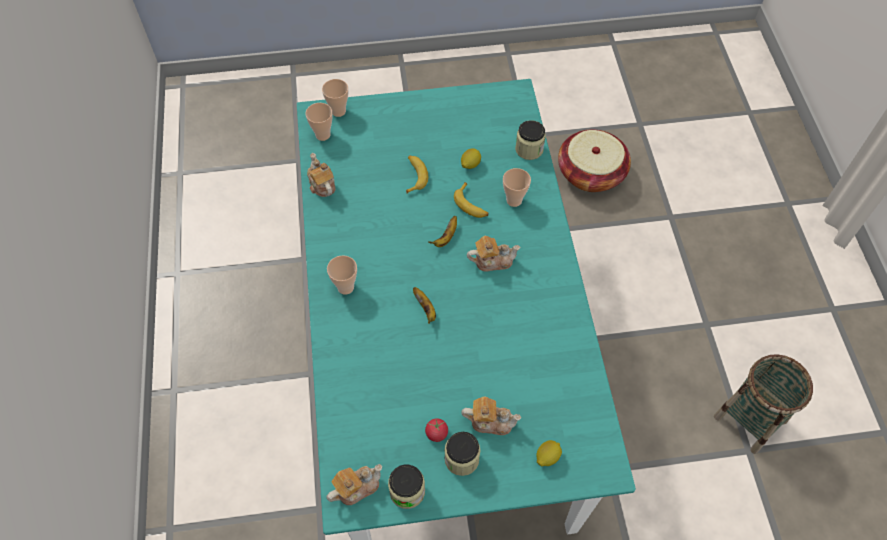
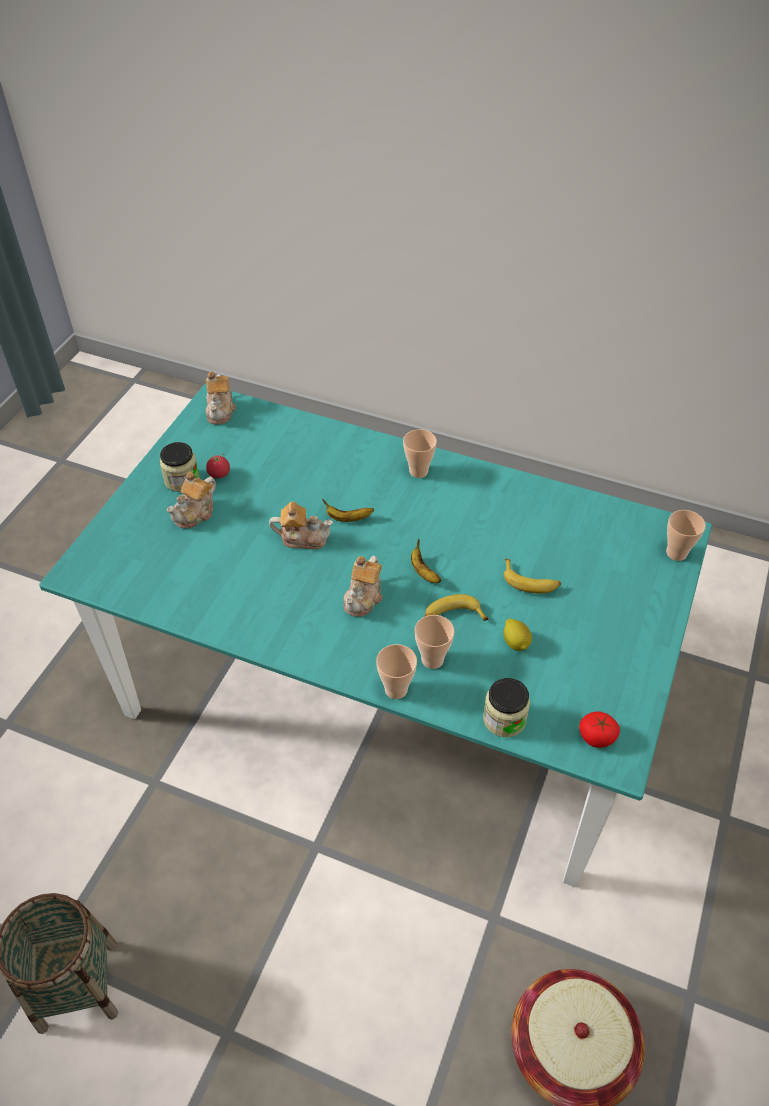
camera: 120 degrees right, 10 degrees down
cup [305,103,333,141] -> cup moved to [376,644,417,699]
teapot [307,153,336,197] -> teapot moved to [269,501,333,549]
jar [388,464,425,509] -> none
lemon [536,440,562,466] -> none
none -> tomato [579,711,620,748]

